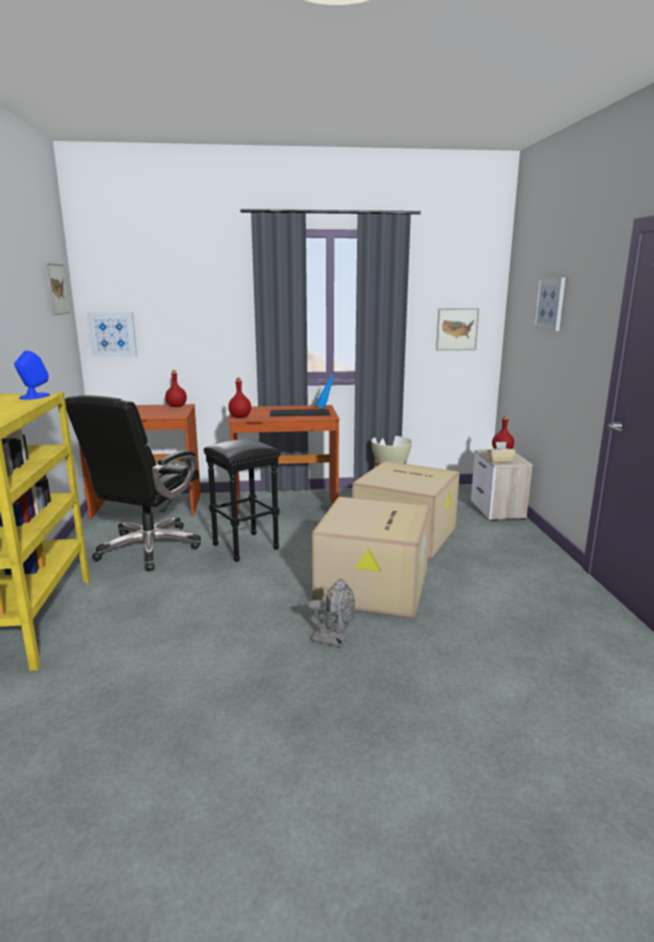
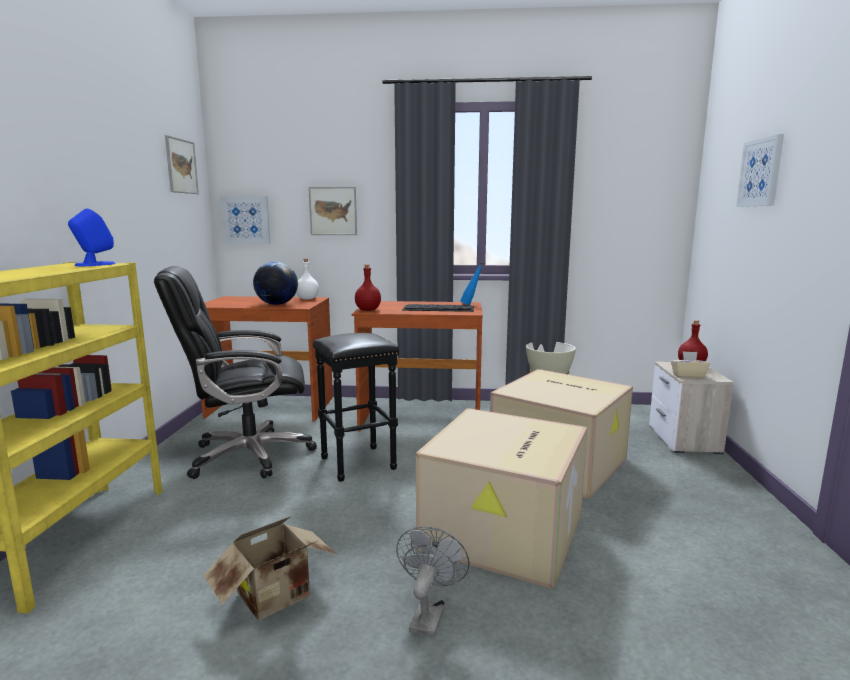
camera: 10 degrees right, 5 degrees down
black office chair [65,395,201,571] -> black office chair turned 45 degrees clockwise [154,266,317,479]
red bottle [165,370,187,407] -> white bottle [296,259,319,299]
grey fan [308,579,355,647] -> grey fan turned 105 degrees counterclockwise [396,526,470,637]
picture [436,308,479,351] -> picture moved to [308,187,357,235]
none -> cardboard box [203,516,337,621]
none -> globe [253,261,298,305]

